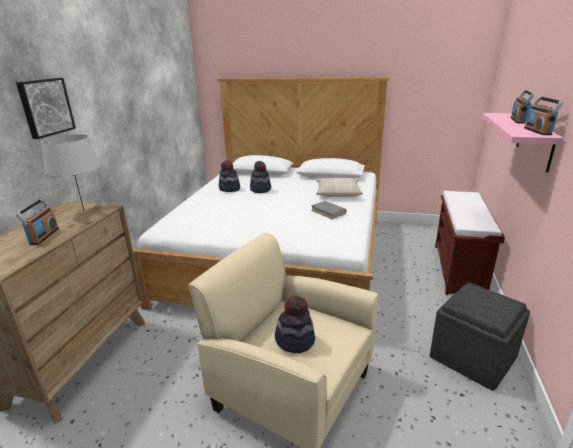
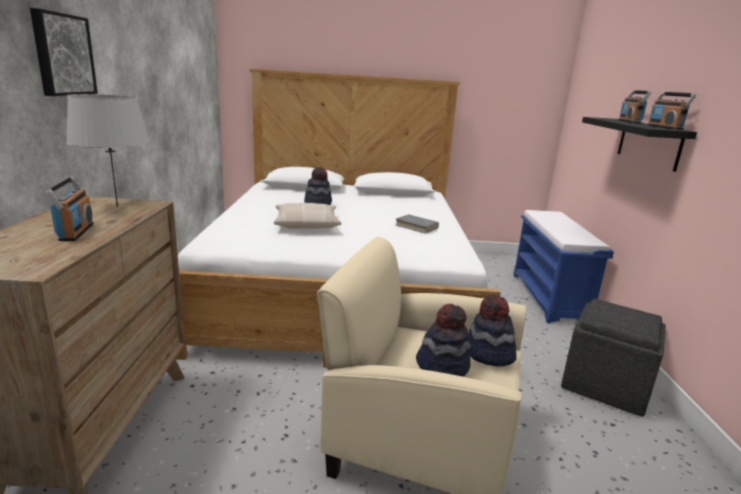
camera: 15 degrees left, 5 degrees down
hat [219,161,240,192] -> hat moved to [468,295,517,366]
beige pillow [316,178,363,197] -> beige pillow moved to [274,203,341,229]
brown bench [435,191,505,295] -> blue bench [513,210,614,323]
pink shelf [482,113,564,172] -> black shelf [582,117,697,172]

